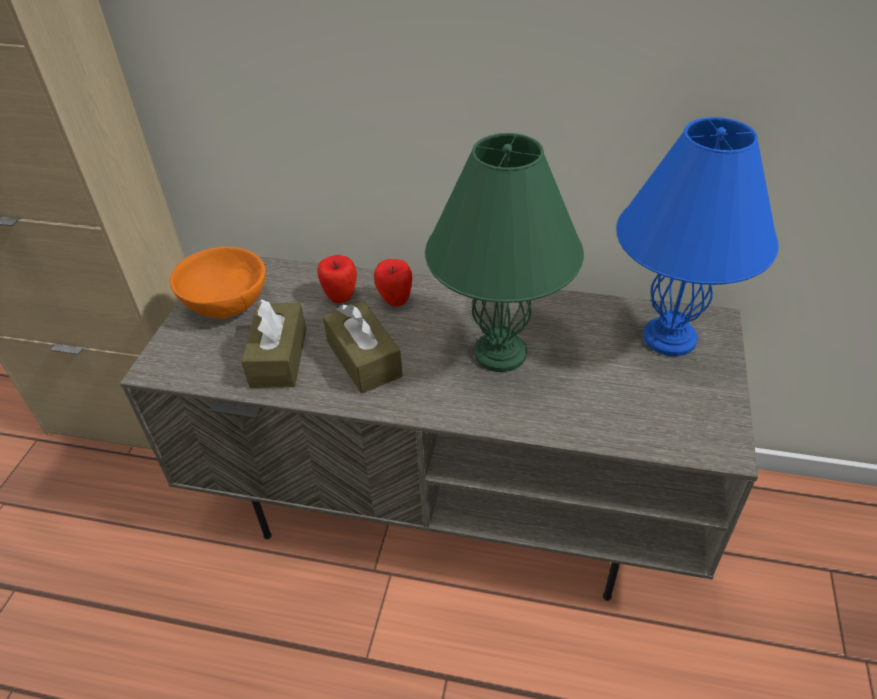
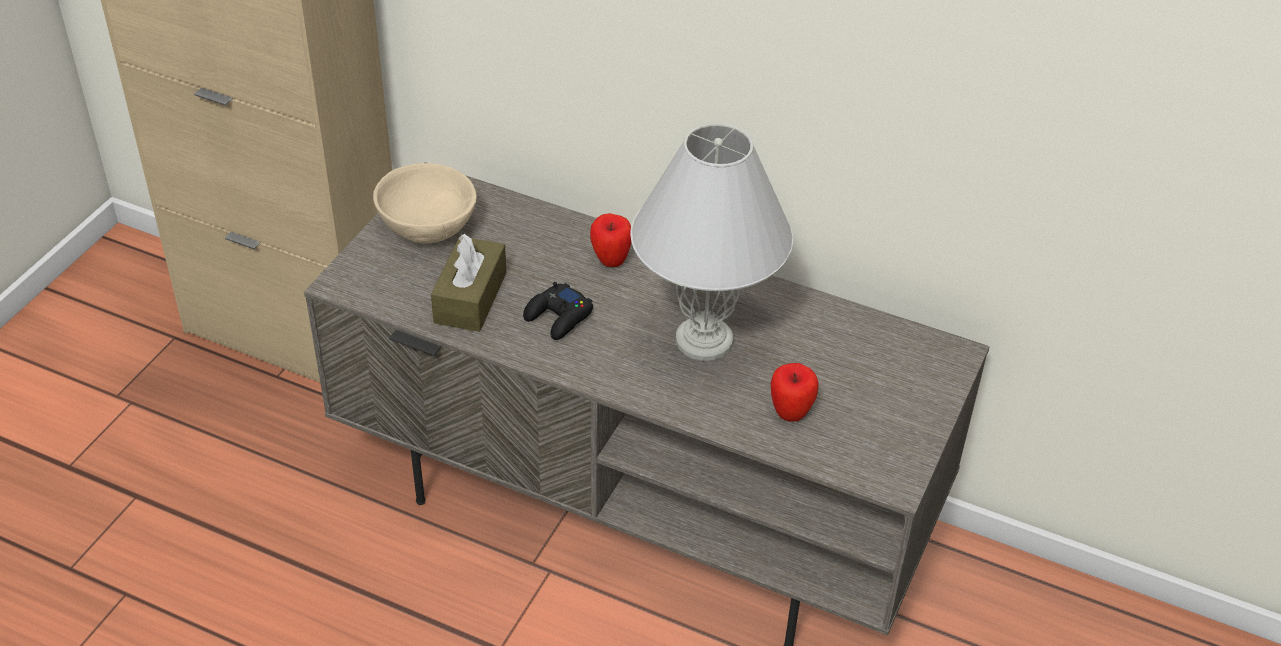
camera: 10 degrees right, 0 degrees up
orange bowl [170,247,266,318] -> beige bowl [373,163,477,244]
apple [318,255,357,303] -> apple moved to [771,363,818,422]
brown tissue box [323,301,403,393] -> black game controller [523,282,593,340]
green table lamp [425,133,584,372] -> white table lamp [630,123,793,361]
blue table lamp [616,117,779,356] -> none

